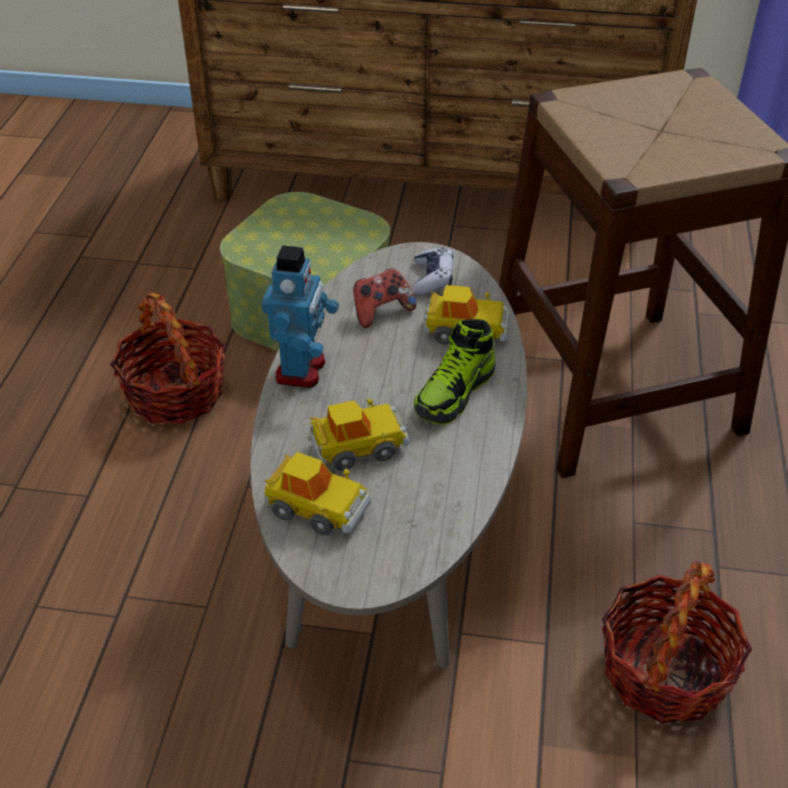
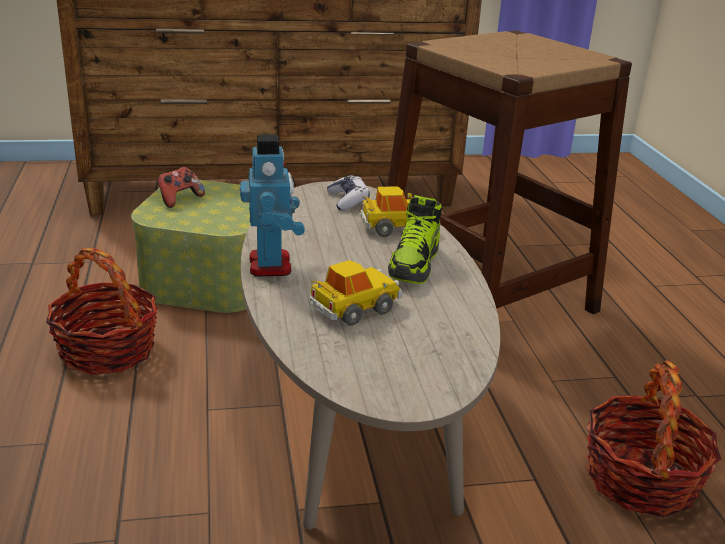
camera: 20 degrees left, 15 degrees down
toy car [264,452,371,535] -> none
game controller [353,268,417,328] -> game controller moved to [158,167,205,208]

